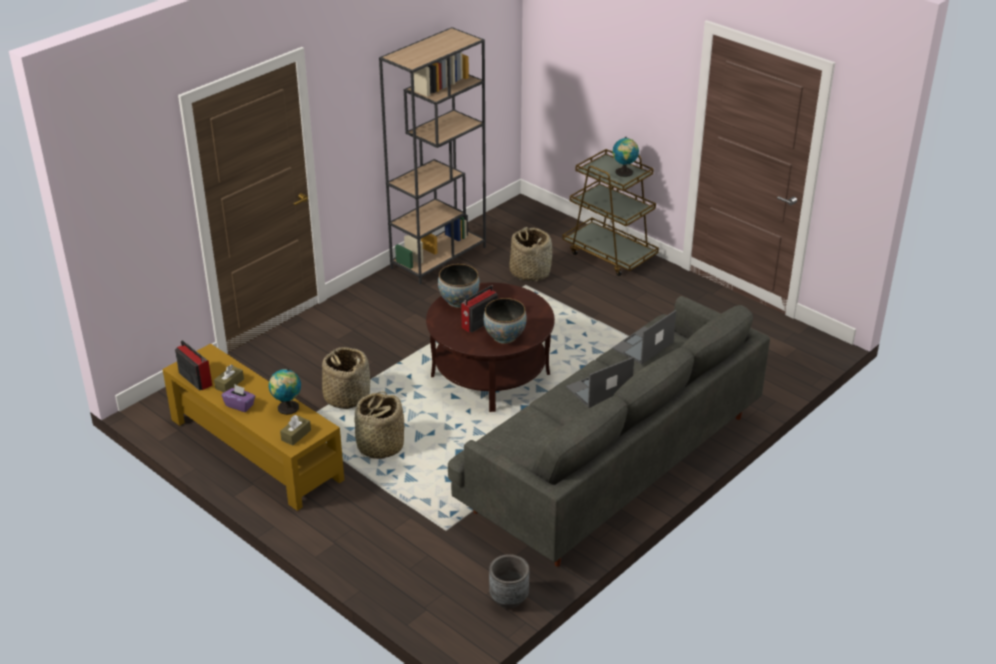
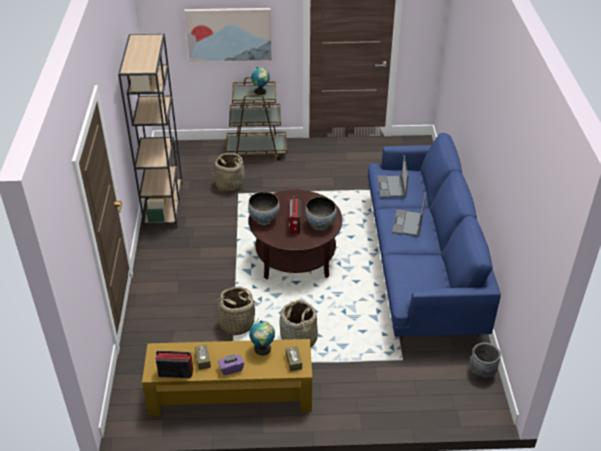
camera: 45 degrees left, 5 degrees up
grey sofa [448,296,770,567] -> blue sofa [368,133,501,340]
none -> picture [184,8,272,62]

